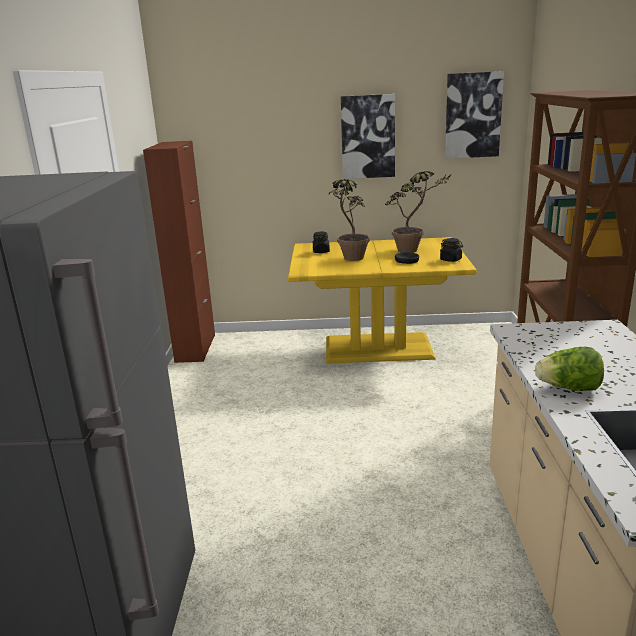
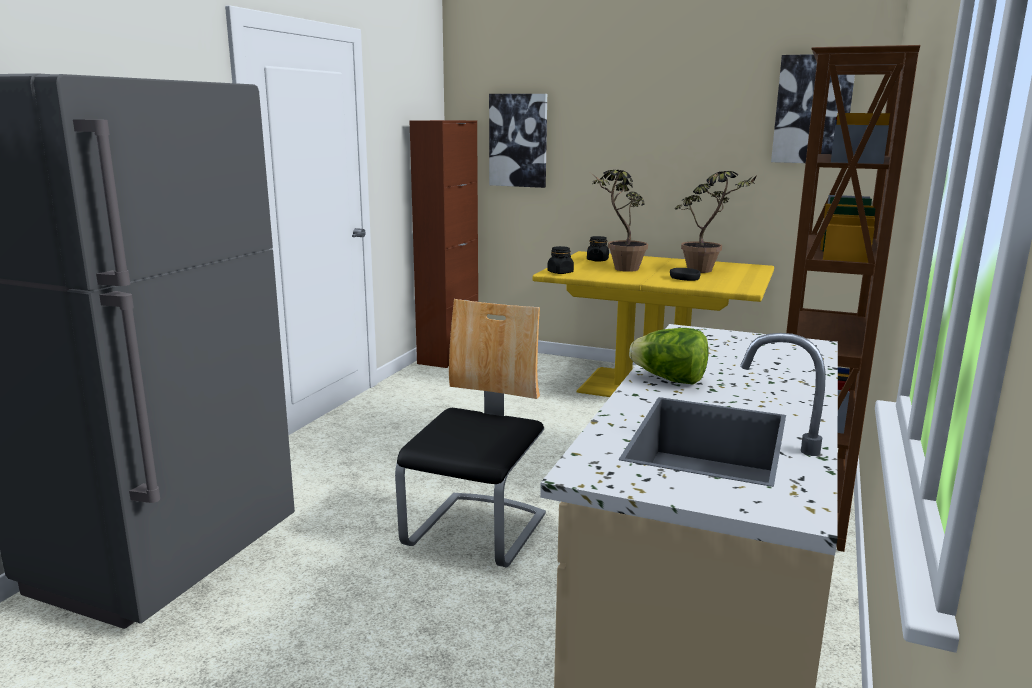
camera: 20 degrees right, 5 degrees down
picture [341,94,395,179] -> picture moved to [489,94,547,188]
black jar [440,238,463,262] -> black jar moved to [547,246,574,274]
none -> chair [395,299,546,568]

